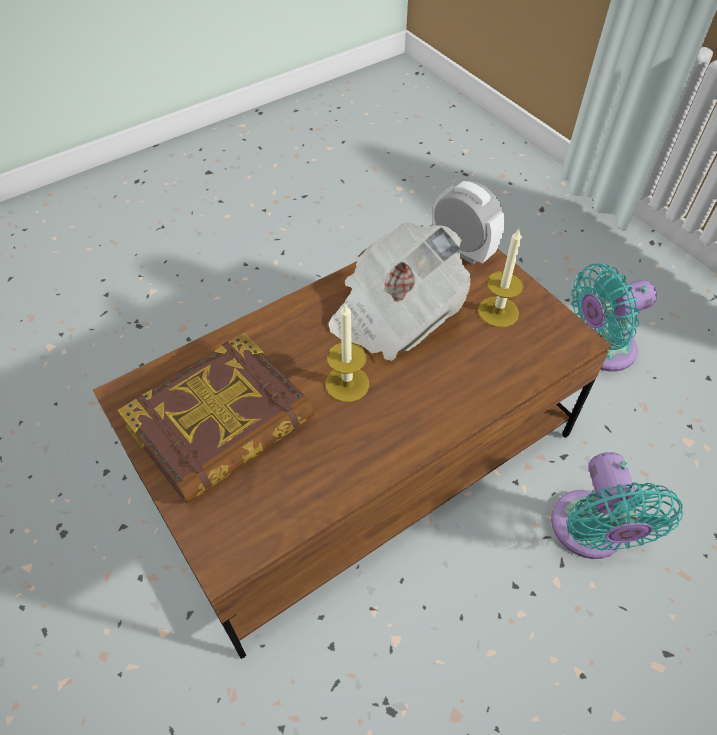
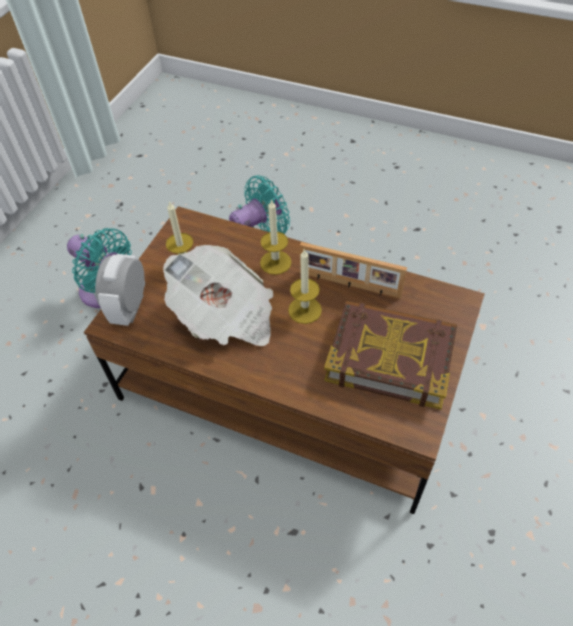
camera: 120 degrees left, 0 degrees up
none -> candle [260,199,292,275]
none -> picture frame [300,242,407,299]

